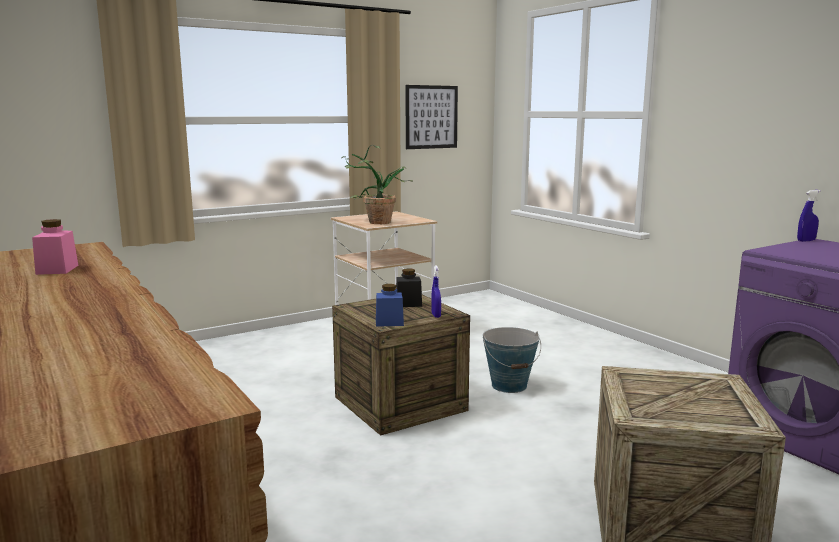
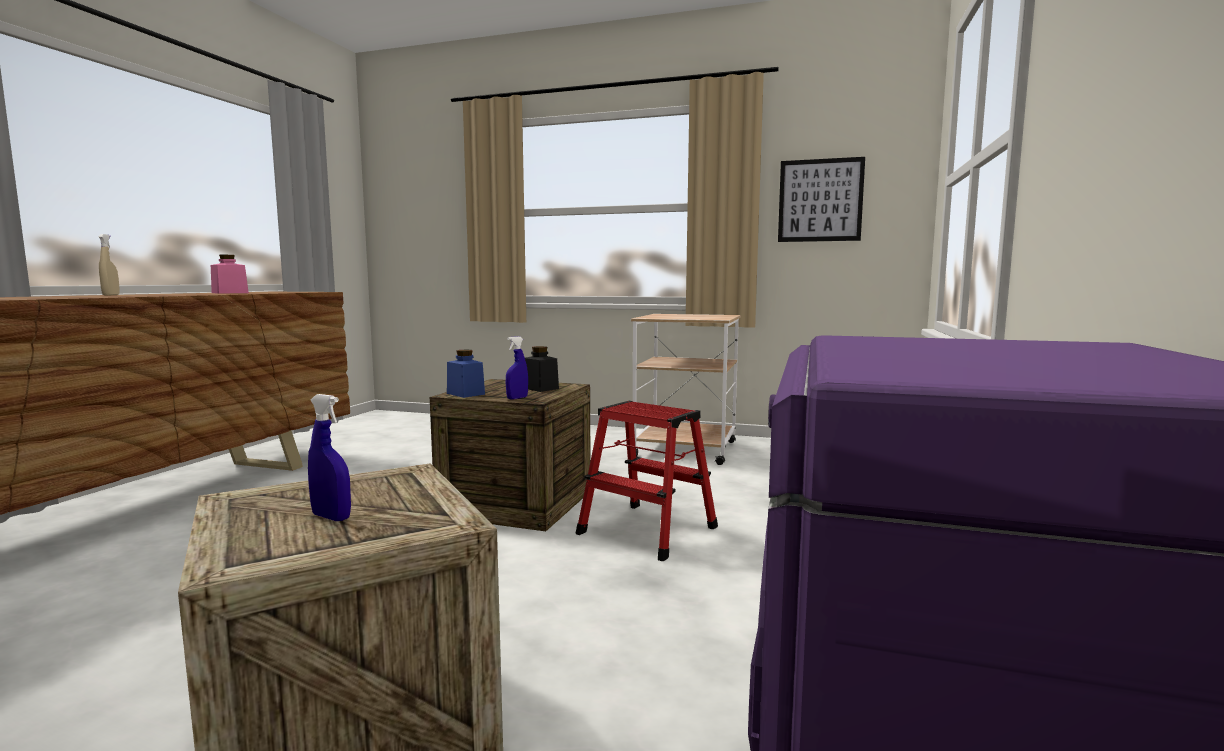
camera: 50 degrees right, 5 degrees down
potted plant [342,145,413,224] -> none
bucket [482,327,541,393] -> red step ladder [576,401,718,561]
blue spray bottle [797,190,820,242] -> blue spray bottle moved to [308,394,351,521]
none -> beige spray bottle [99,234,120,296]

